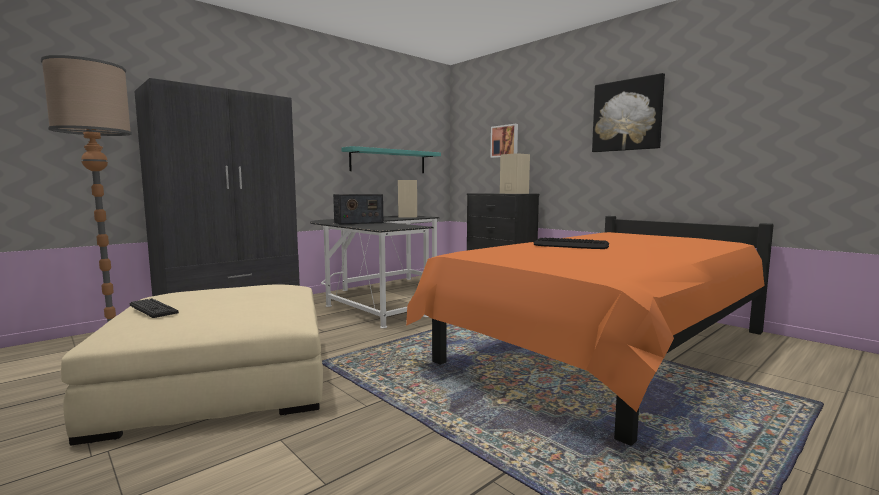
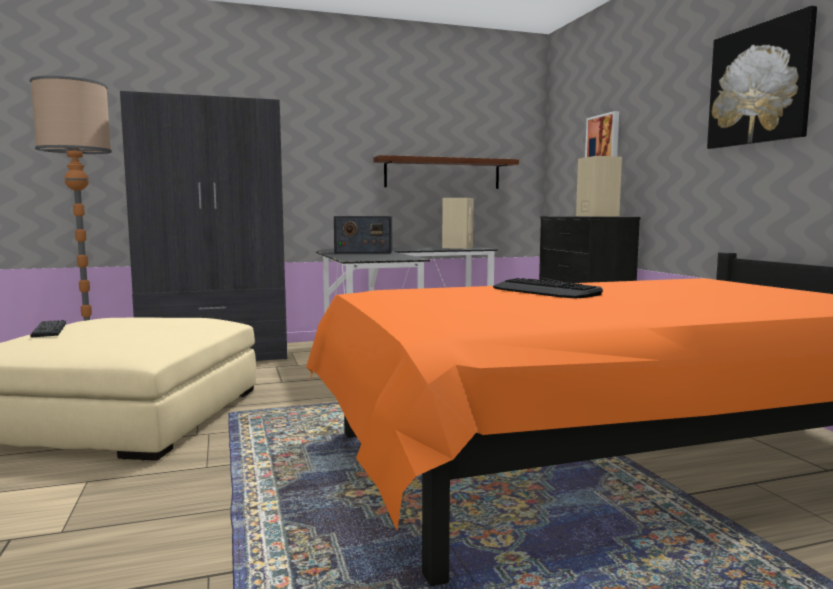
camera: 25 degrees right, 0 degrees up
turquoise shelf [341,146,441,173] -> brown shelf [373,155,519,189]

